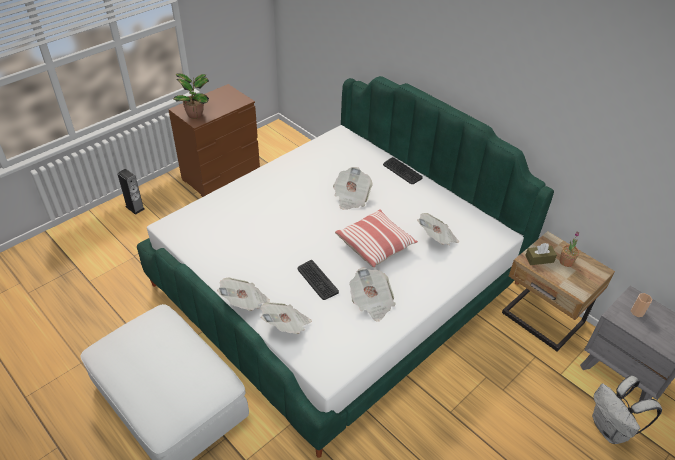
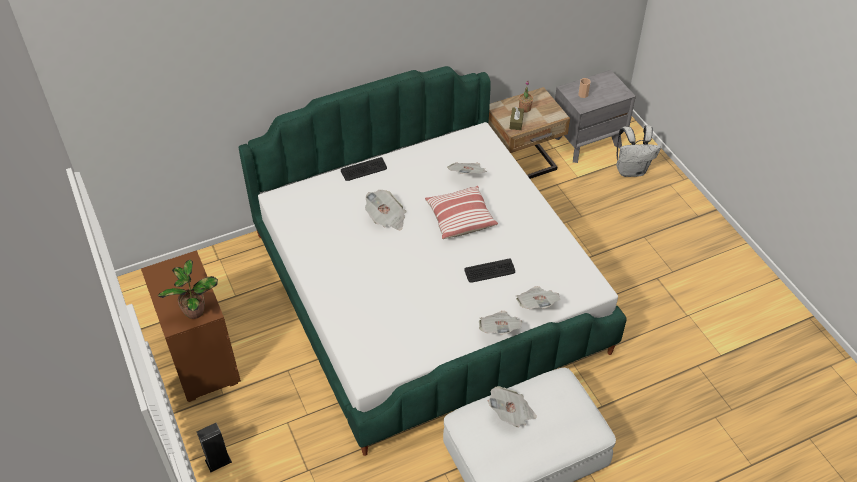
camera: 70 degrees left, 5 degrees up
newspaper [349,267,396,322] -> newspaper moved to [488,386,537,427]

